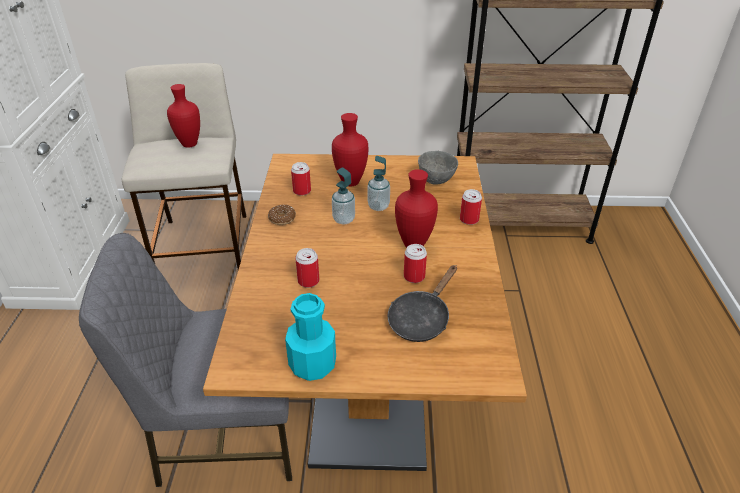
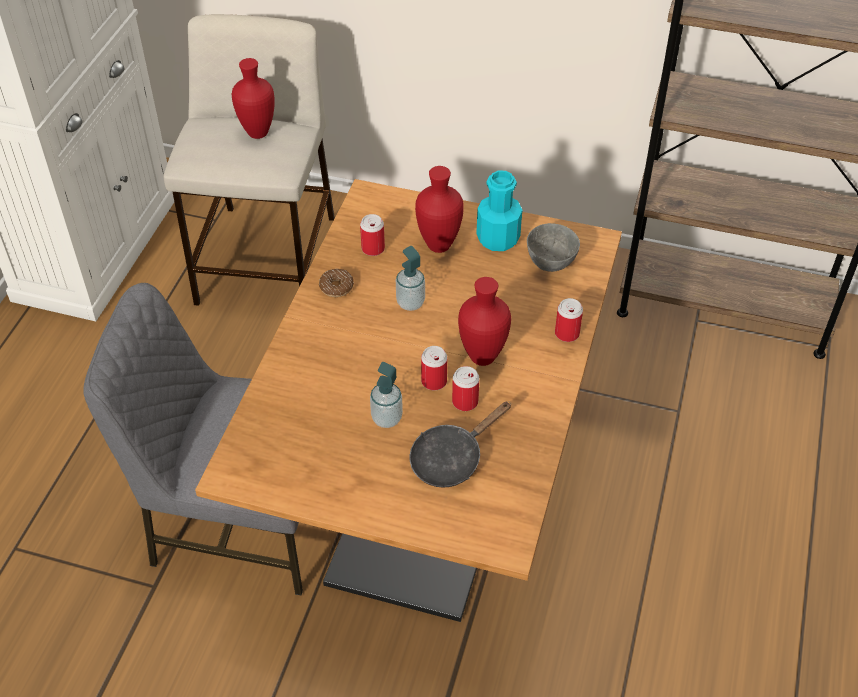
camera: 15 degrees right, 10 degrees up
turquoise bottle [285,293,336,381] -> turquoise bottle moved to [476,171,522,251]
can [295,248,319,288] -> can moved to [421,346,447,390]
soap dispenser [367,156,390,211] -> soap dispenser moved to [370,362,403,428]

